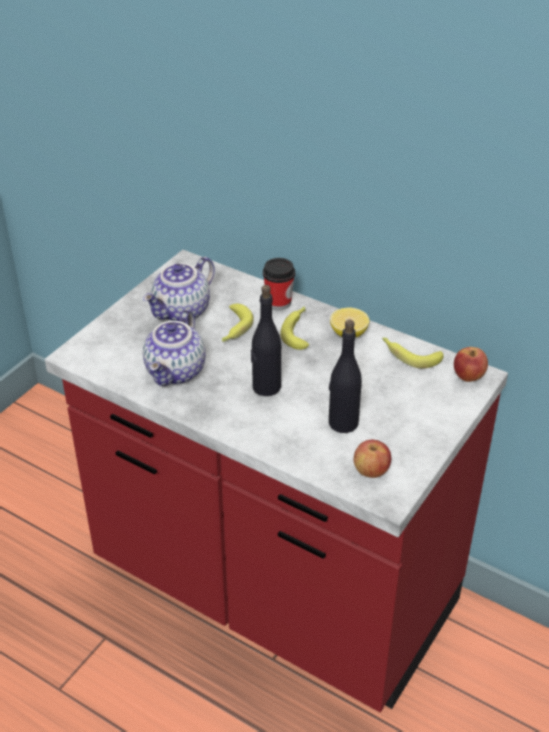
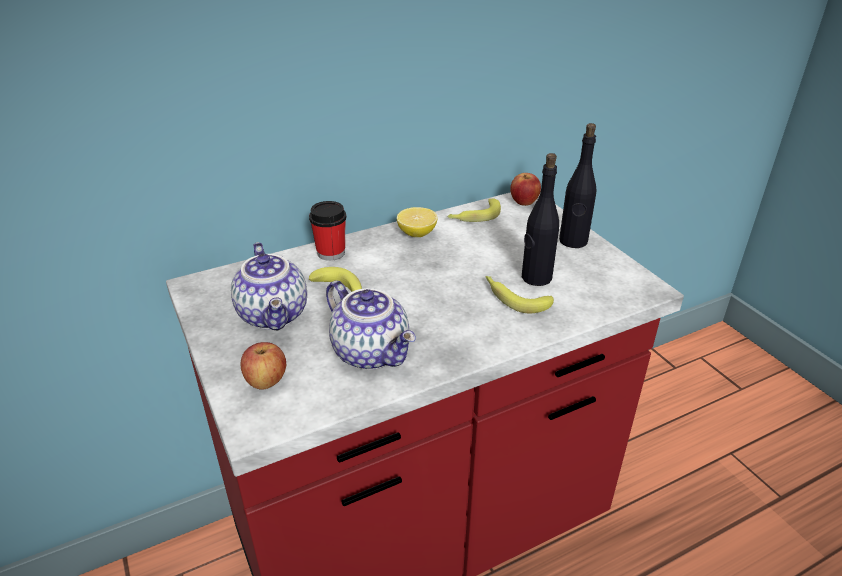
camera: 60 degrees left, 5 degrees down
black bottle [251,285,281,396] -> black bottle moved to [559,123,597,248]
banana [281,306,309,350] -> banana moved to [485,276,554,313]
apple [354,440,391,478] -> apple moved to [241,342,286,389]

